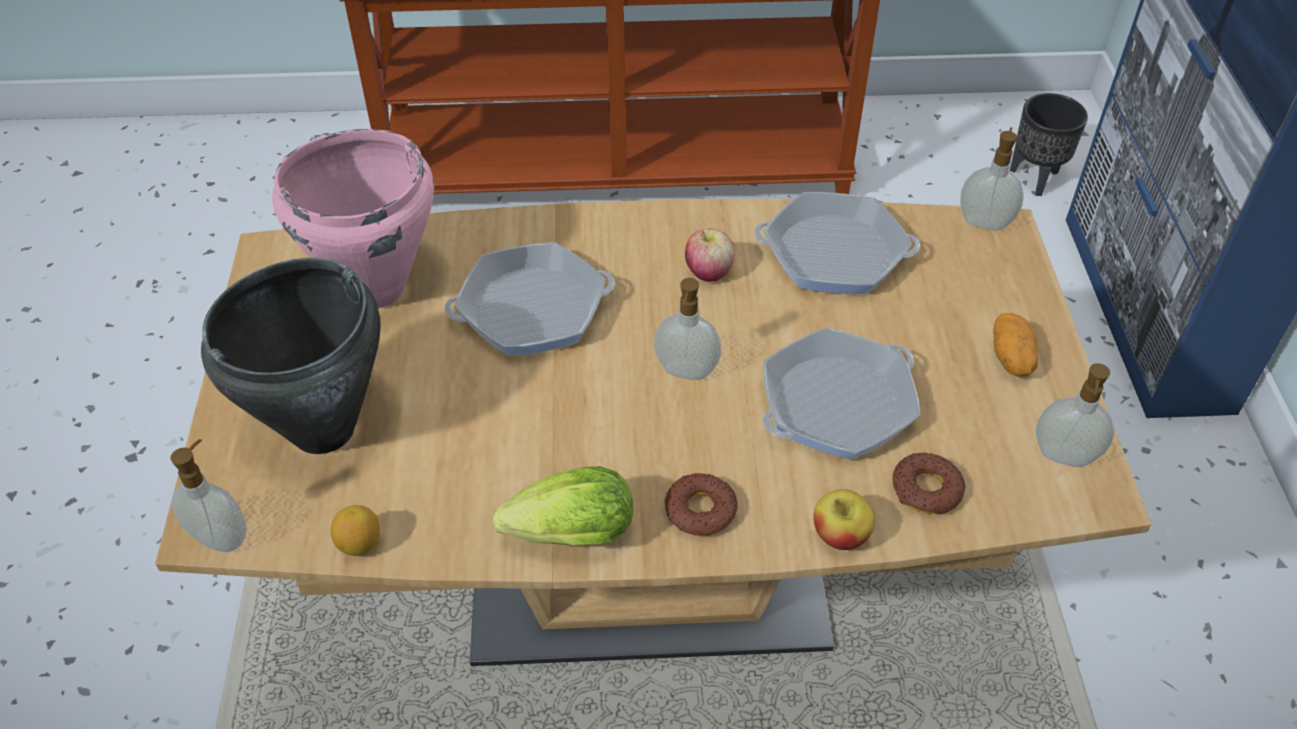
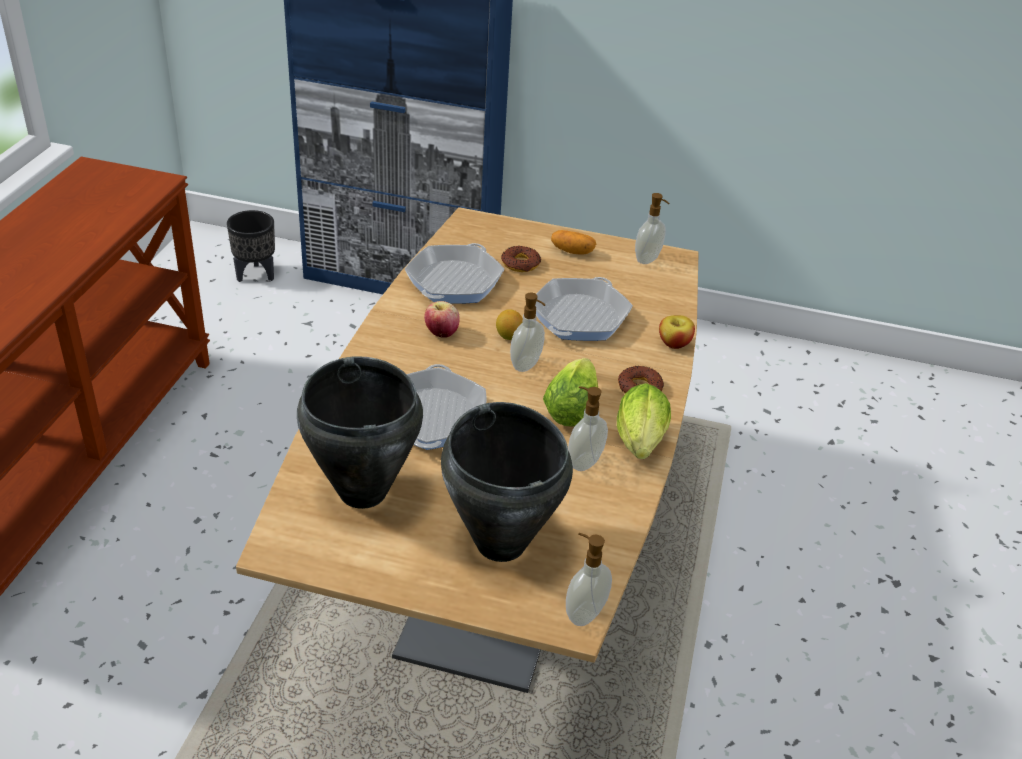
camera: 75 degrees left, 10 degrees down
pink cooking pot [272,129,434,309] -> black cooking pot [297,356,423,509]
lemon [331,505,380,556] -> lemon moved to [496,309,523,340]
frying pan [763,328,921,460] -> frying pan turned 135 degrees counterclockwise [535,277,633,341]
donut [892,453,966,514] -> donut moved to [501,246,541,272]
soap dispenser [960,127,1024,231] -> soap dispenser moved to [568,386,608,471]
none -> lettuce [543,358,598,427]

